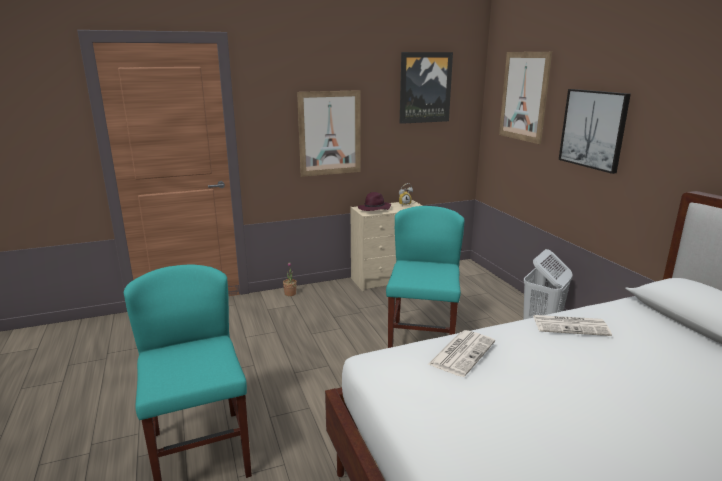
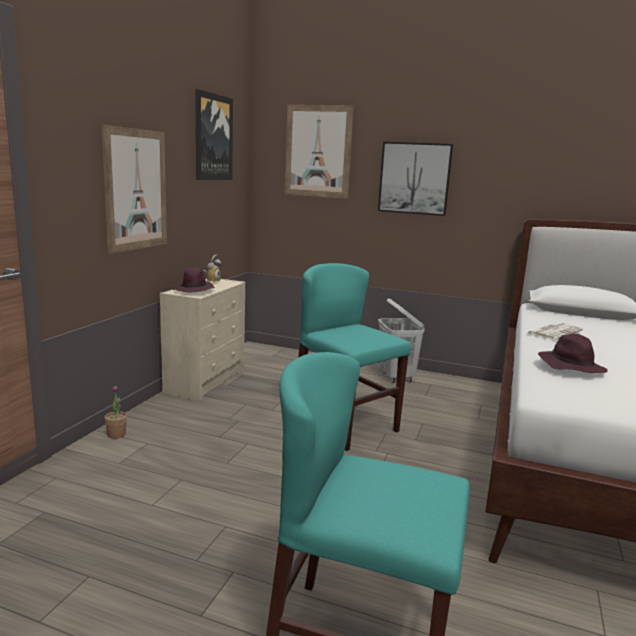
camera: 50 degrees left, 5 degrees down
newspaper [427,330,495,377] -> purple hat [538,334,607,373]

